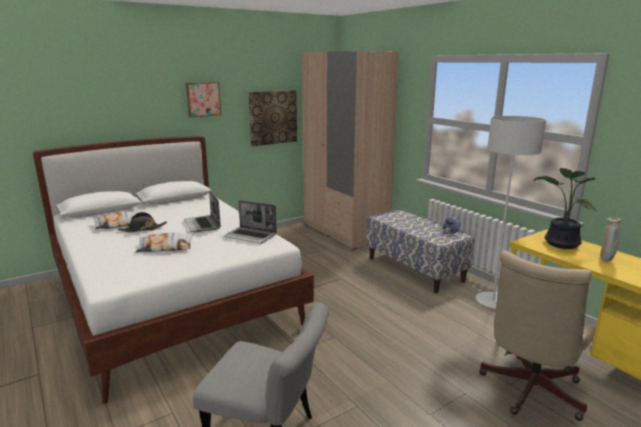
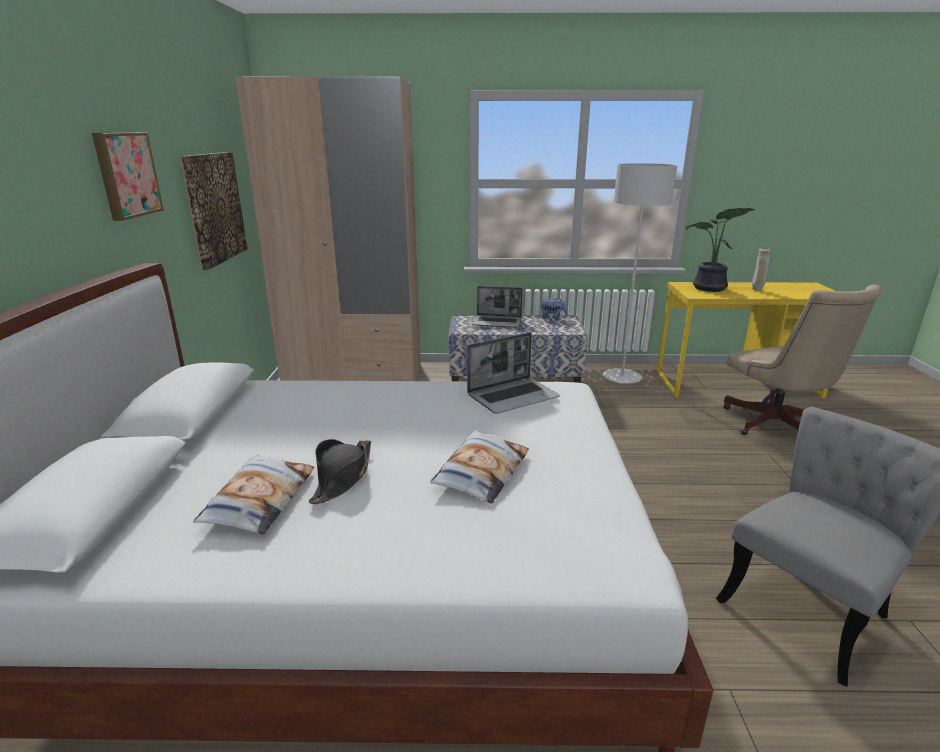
camera: 55 degrees left, 5 degrees up
laptop [184,190,221,232] -> laptop moved to [472,286,523,328]

